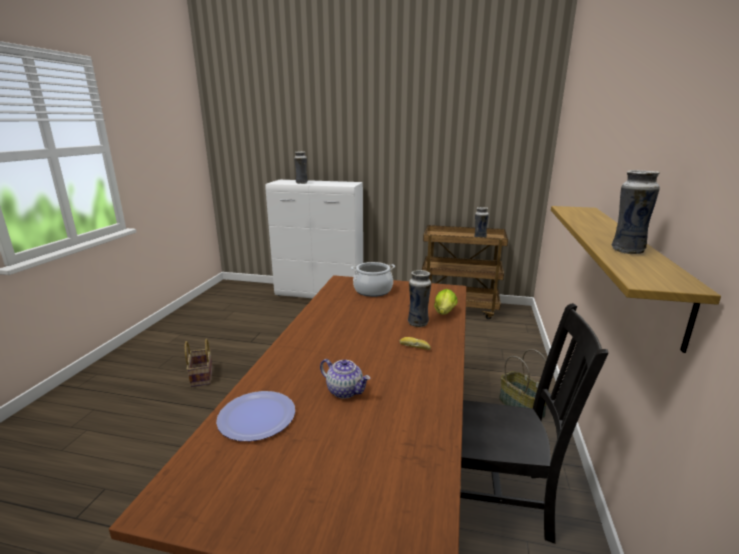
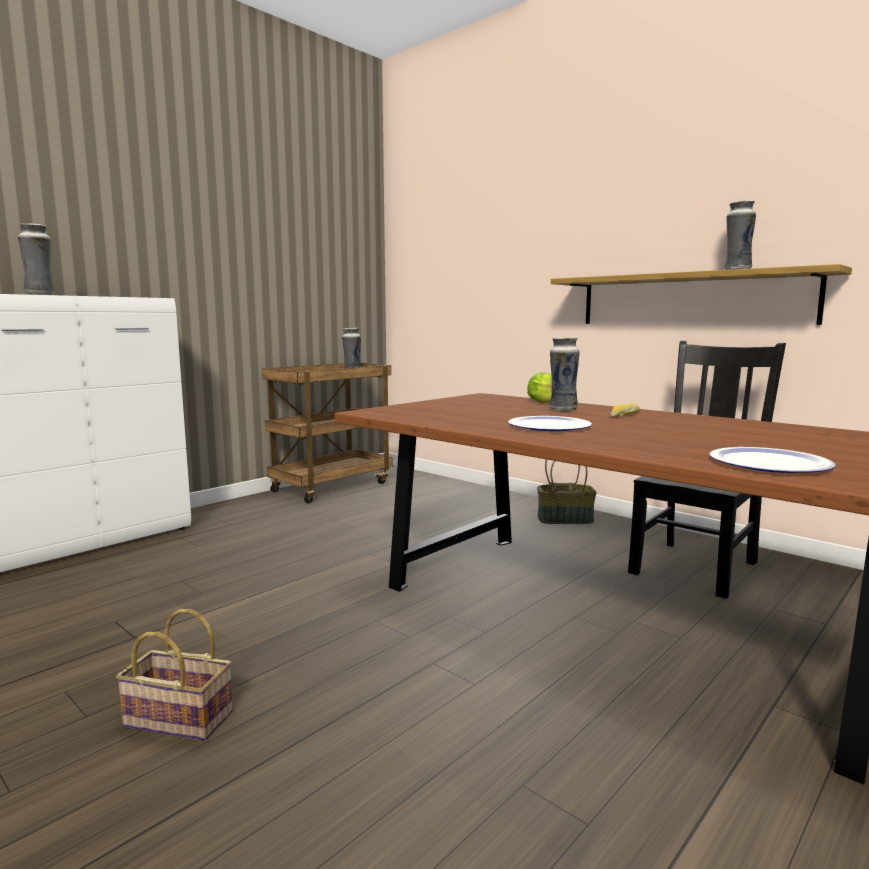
camera: 60 degrees left, 10 degrees down
teapot [320,359,371,399] -> none
cooking pot [351,262,395,297] -> none
none -> plate [508,416,592,431]

